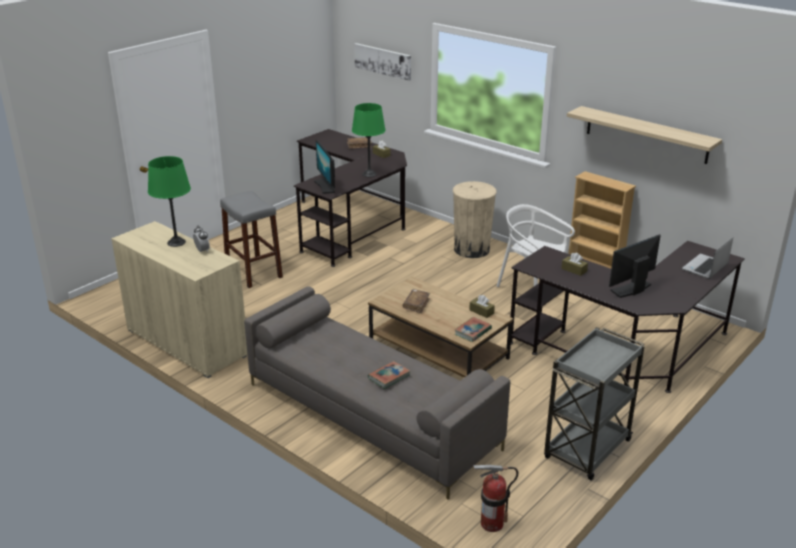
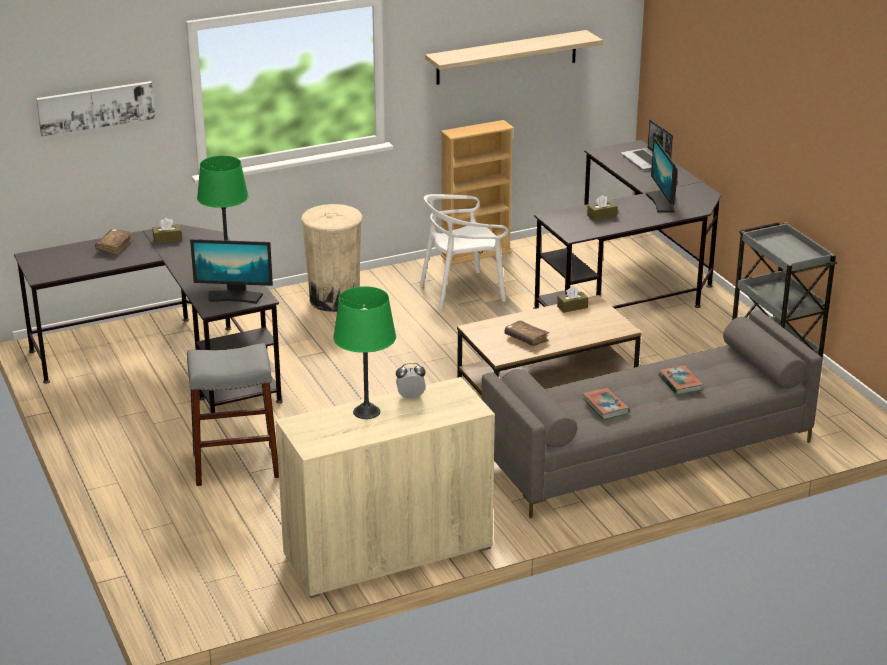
camera: 65 degrees left, 0 degrees up
book [455,317,492,342] -> book moved to [583,388,630,420]
fire extinguisher [473,465,518,532] -> none

